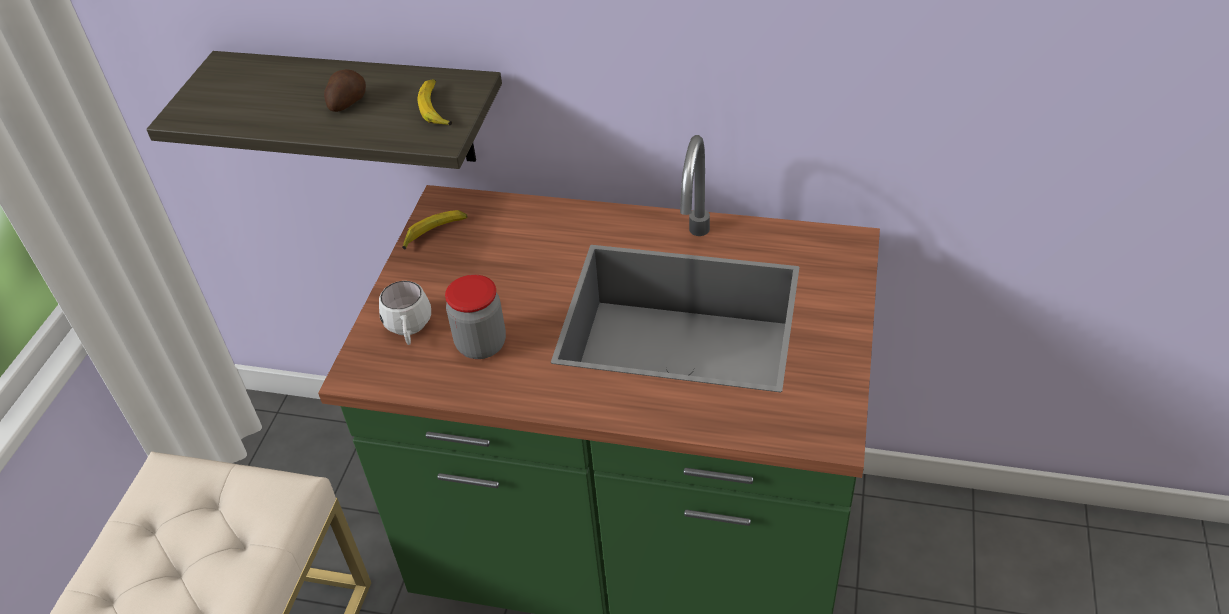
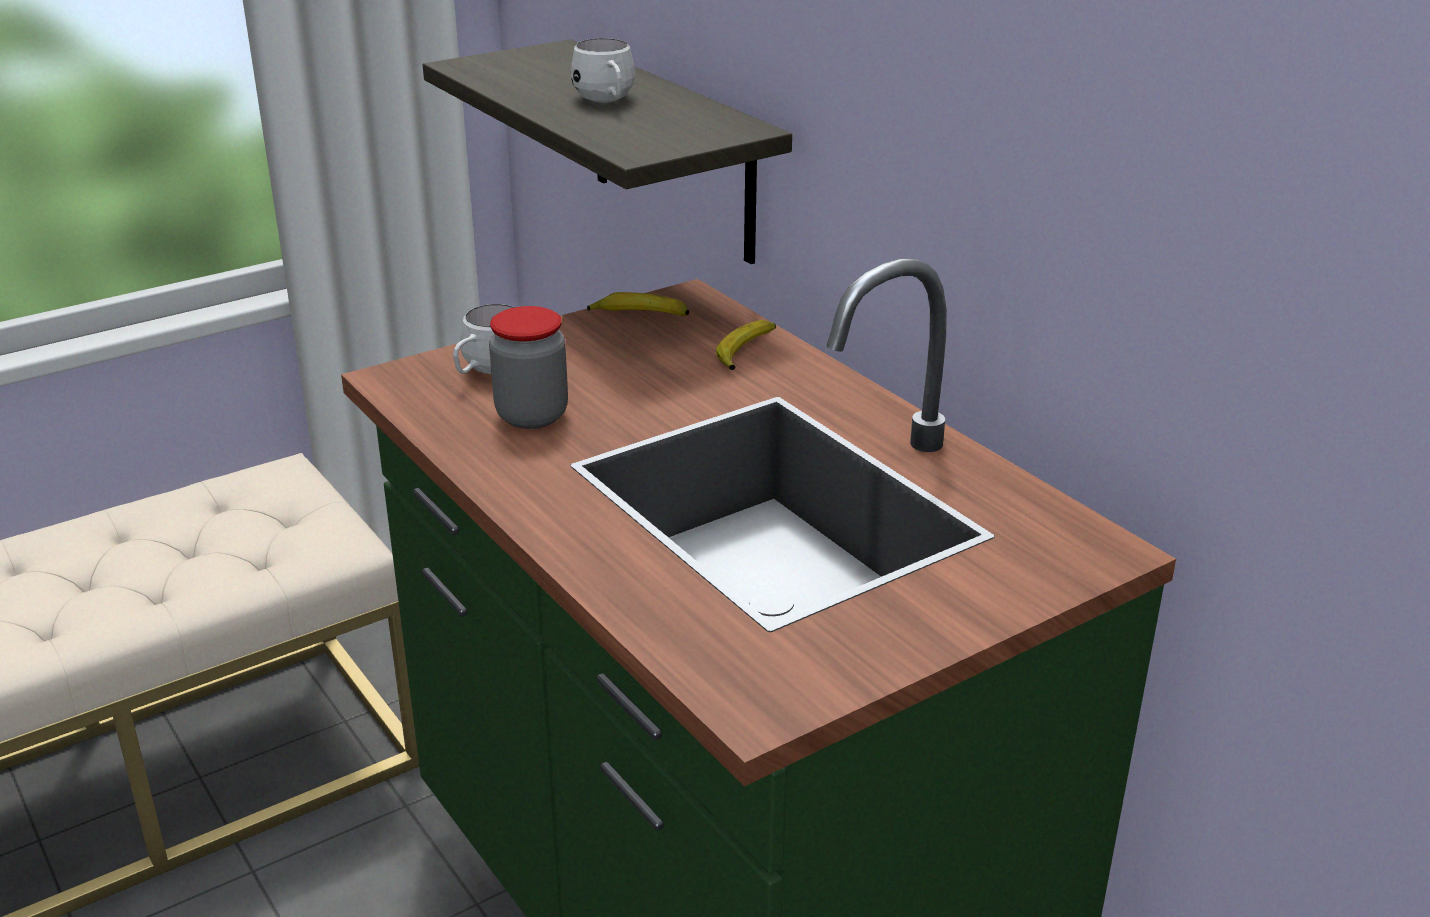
camera: 40 degrees right, 15 degrees down
potato [324,69,366,112] -> white mug [570,38,635,103]
banana [417,79,452,126] -> banana moved to [716,320,776,370]

